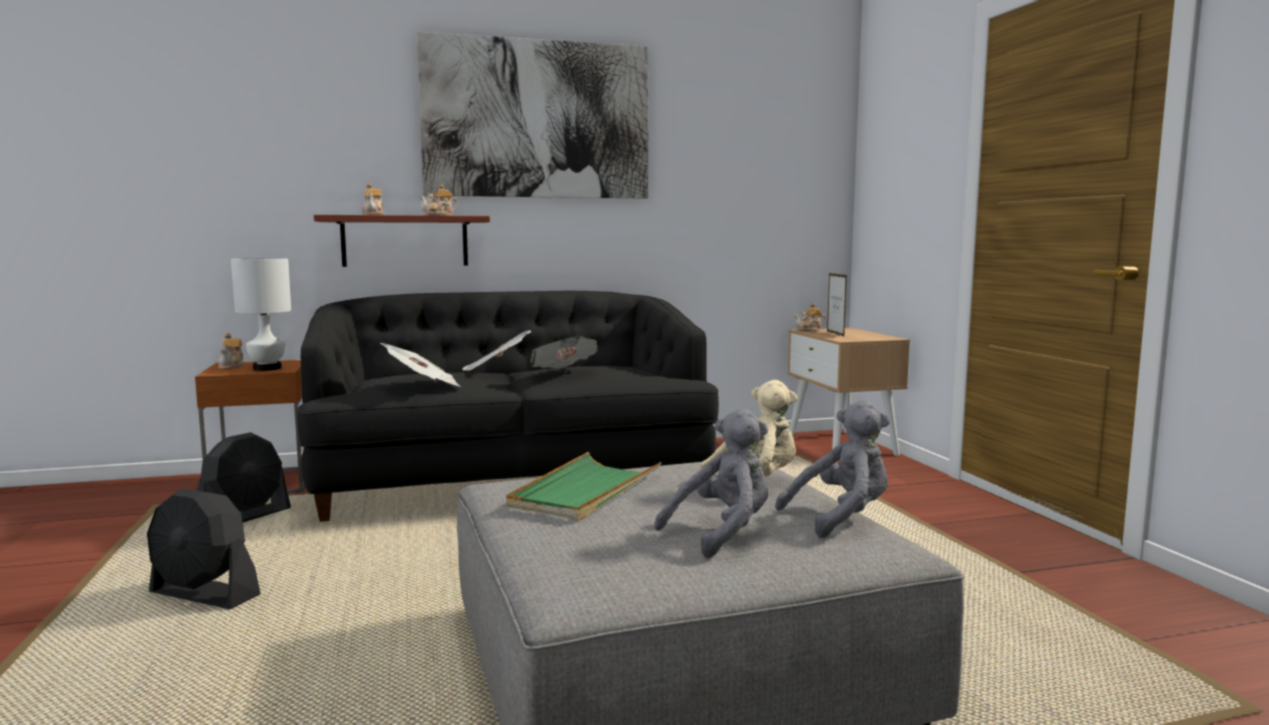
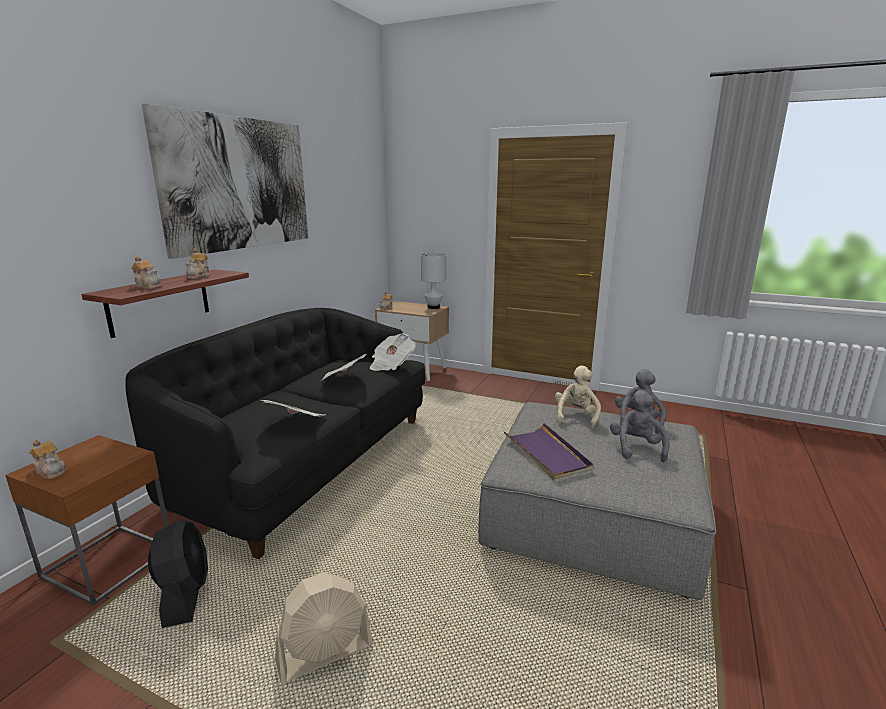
camera: 50 degrees left, 10 degrees up
black fan [147,488,261,610] -> beige fan [275,572,373,684]
white table lamp [231,258,291,371] -> white table lamp moved to [421,253,446,309]
newspaper [462,330,531,371] -> newspaper moved to [370,333,415,371]
green tray [506,452,662,520] -> purple tray [504,423,594,480]
picture frame [827,273,847,336] -> none

